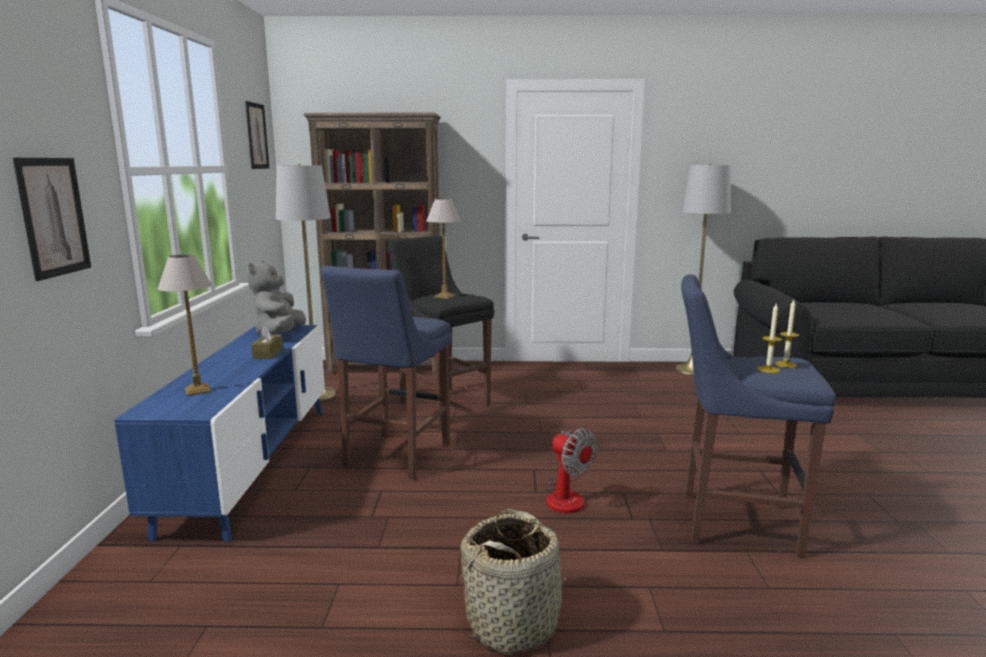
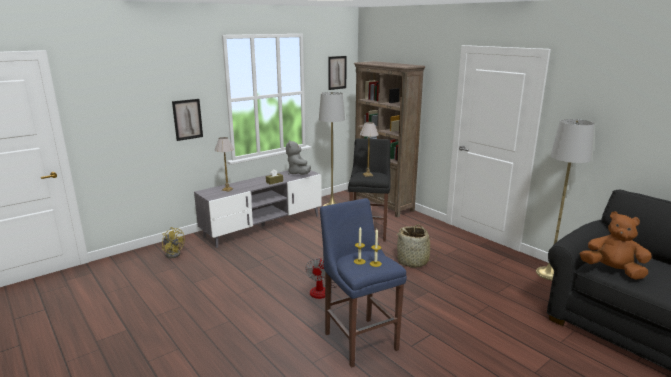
camera: 50 degrees right, 5 degrees up
blue tv stand [114,325,325,542] -> grey tv stand [194,170,321,248]
grey plush toy [247,261,306,335] -> grey plush toy turned 60 degrees counterclockwise [286,140,311,175]
blue stool [321,266,452,480] -> none
basket [459,509,572,655] -> basket moved to [395,225,433,268]
none -> yellow fan [162,227,185,258]
none -> brown plush toy [580,212,652,280]

